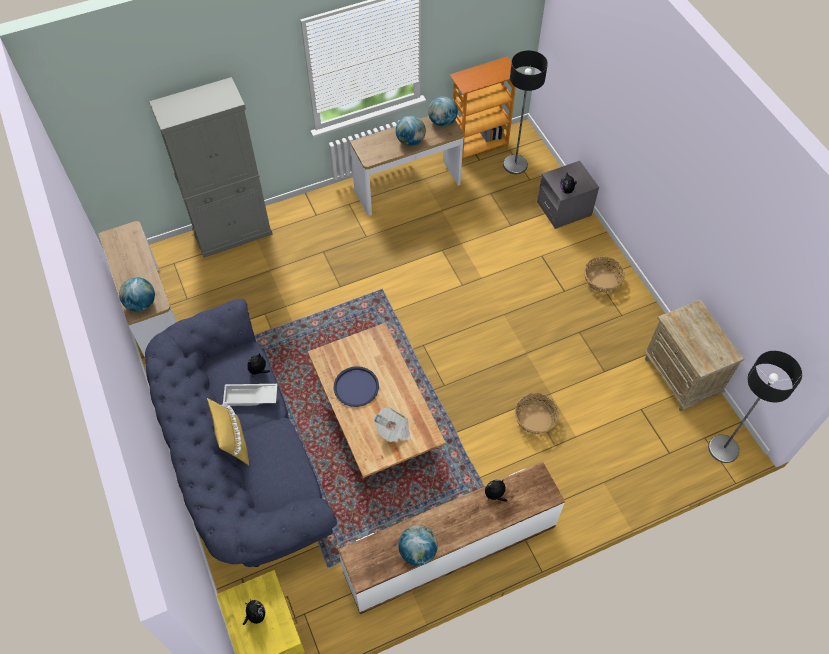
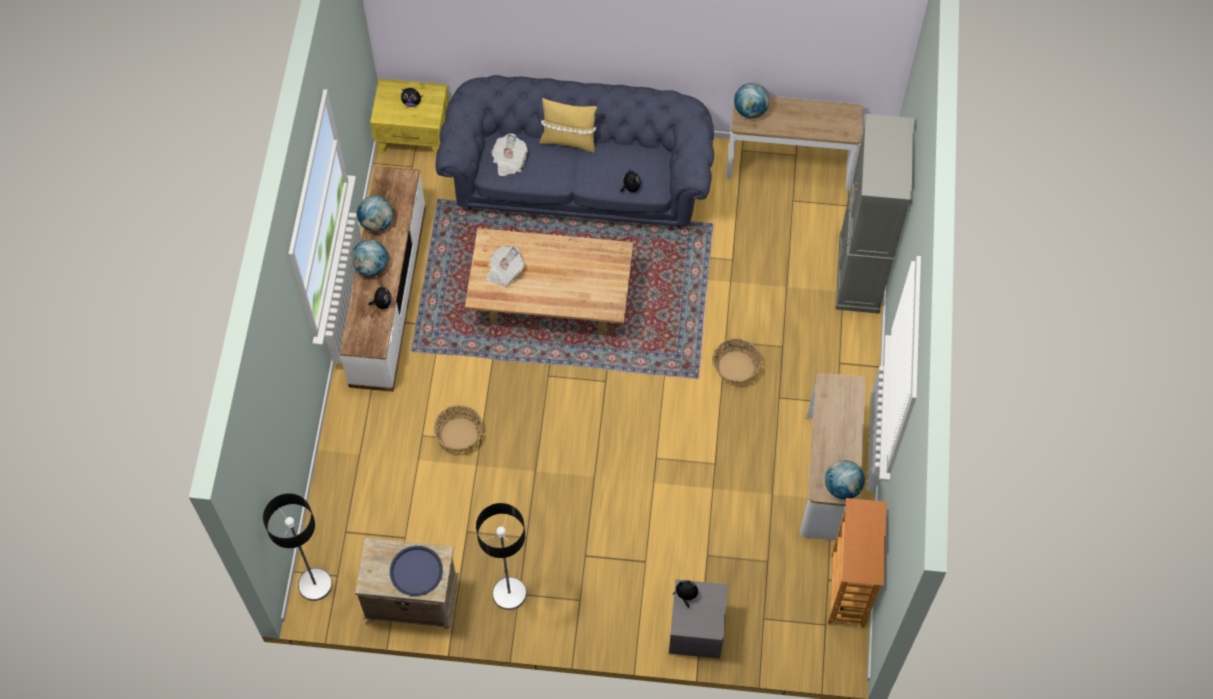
camera: 120 degrees right, 5 degrees up
white tray [223,384,277,406] -> none
blue tray [333,366,379,407] -> blue tray moved to [390,546,443,596]
globe [396,115,426,146] -> globe moved to [351,240,388,276]
floor lamp [503,50,548,174] -> floor lamp moved to [476,503,527,610]
basket [584,256,625,293] -> basket moved to [713,338,761,383]
none -> newspaper [492,134,528,176]

